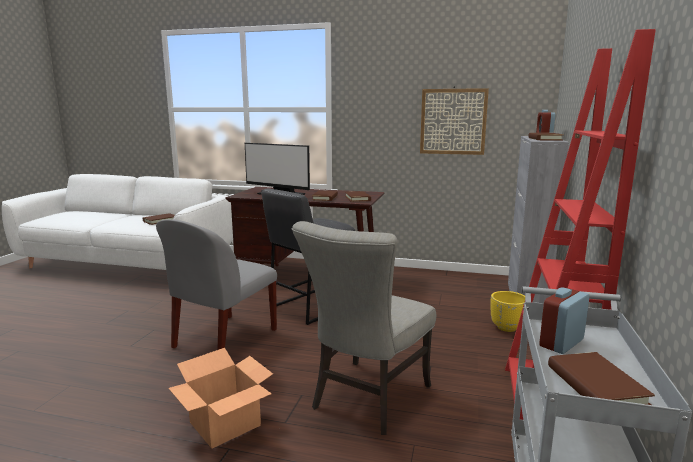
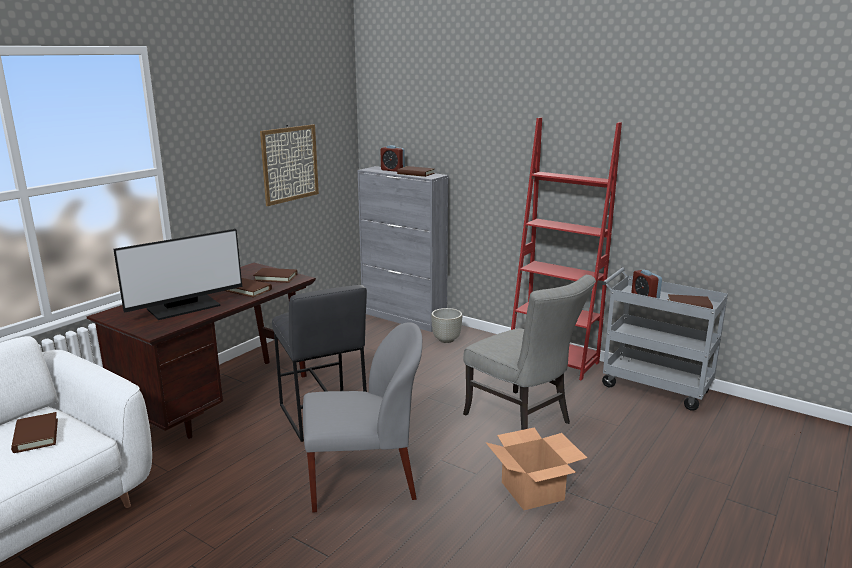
camera: 70 degrees left, 5 degrees up
grey chair [156,219,277,350] -> grey chair turned 60 degrees counterclockwise [303,322,422,513]
yellow planter [491,291,525,332] -> grey planter [431,308,462,343]

